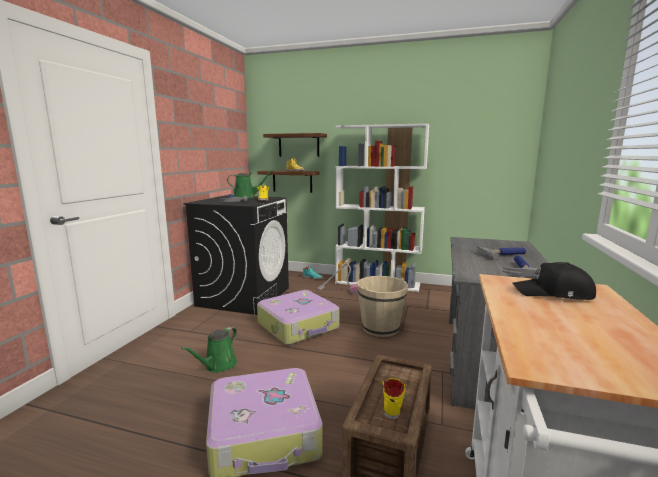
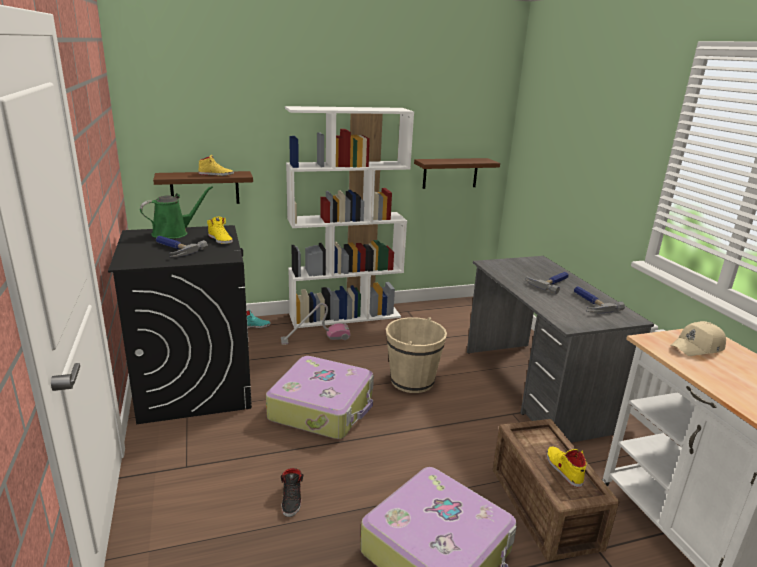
camera: 35 degrees left, 10 degrees up
green watering can [181,327,237,373] -> black shoe [281,468,303,517]
brown shelf [263,133,327,157] -> brown shelf moved to [414,158,500,189]
black cap [512,262,596,300] -> beige cap [671,321,726,356]

